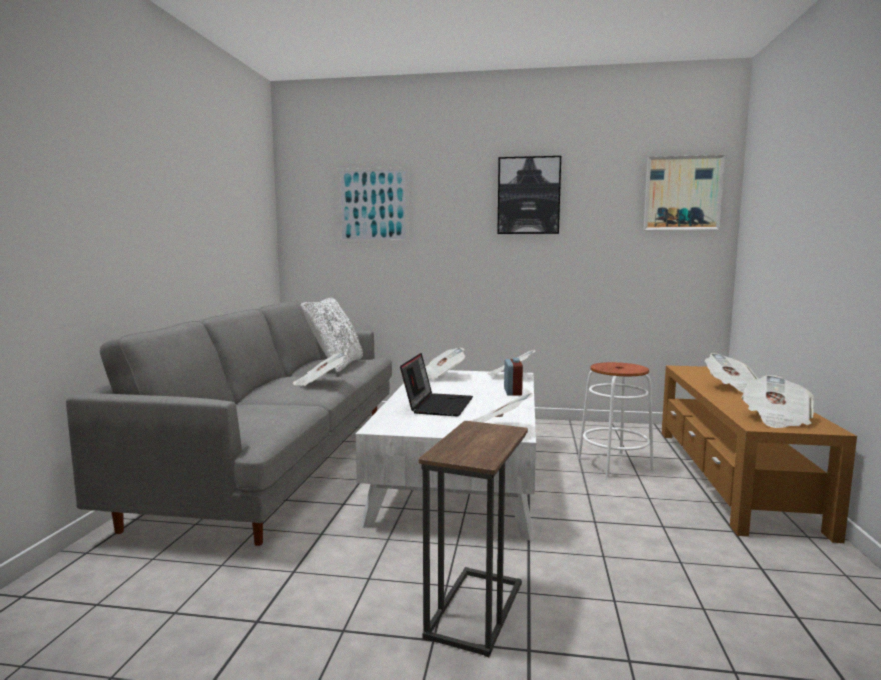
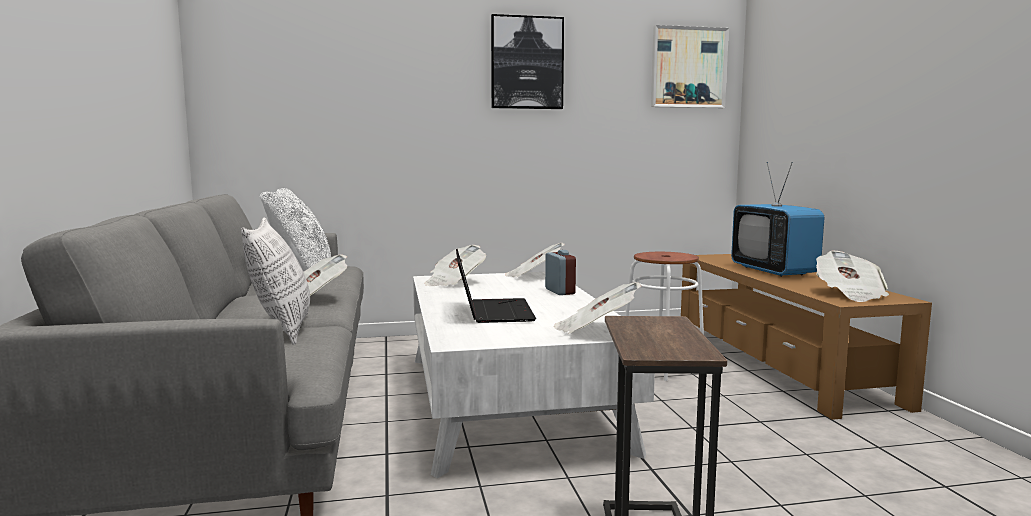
camera: 20 degrees left, 0 degrees up
picture [337,167,409,242] -> none
newspaper [705,353,758,393] -> television [731,162,825,277]
none -> pillow [241,217,310,345]

